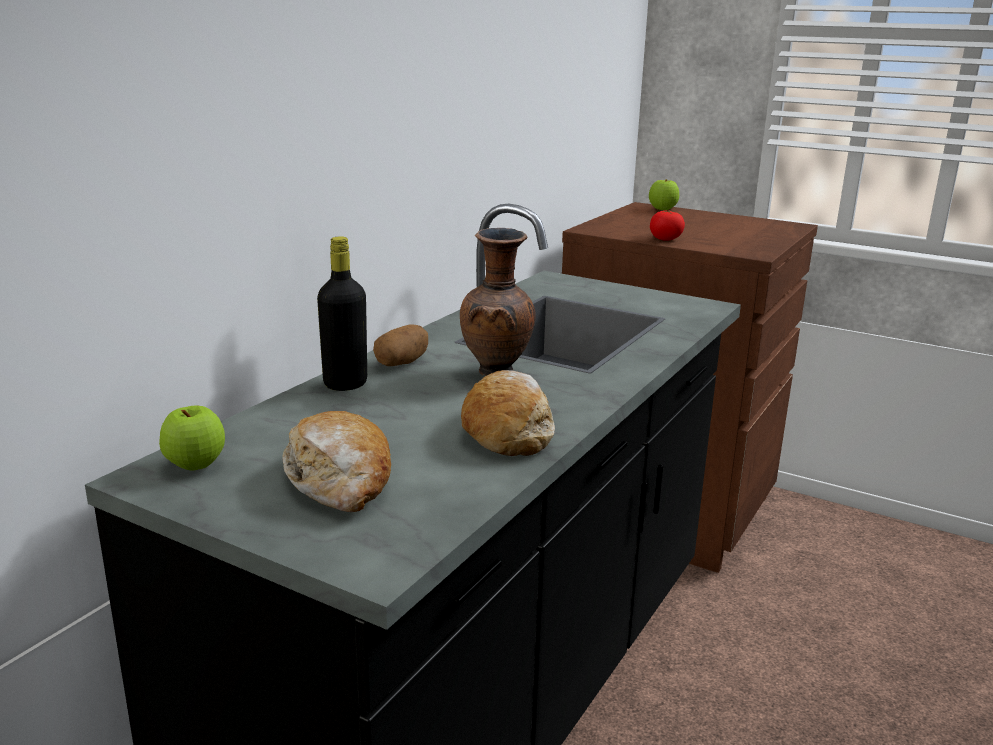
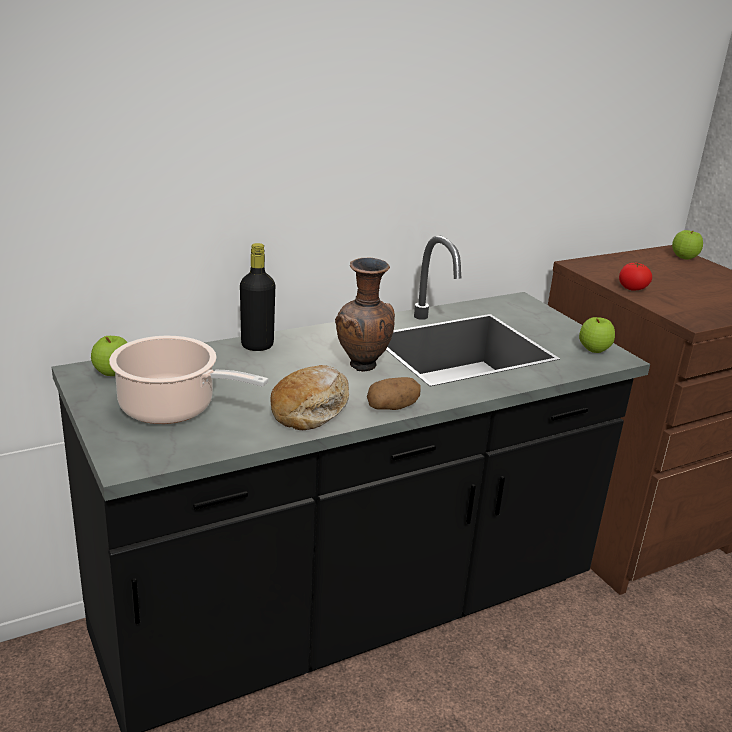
camera: 30 degrees right, 5 degrees up
bread [282,411,391,512] -> cooking pot [109,336,269,424]
potato [373,324,428,366] -> potato moved to [367,377,421,410]
none -> apple [579,317,615,353]

